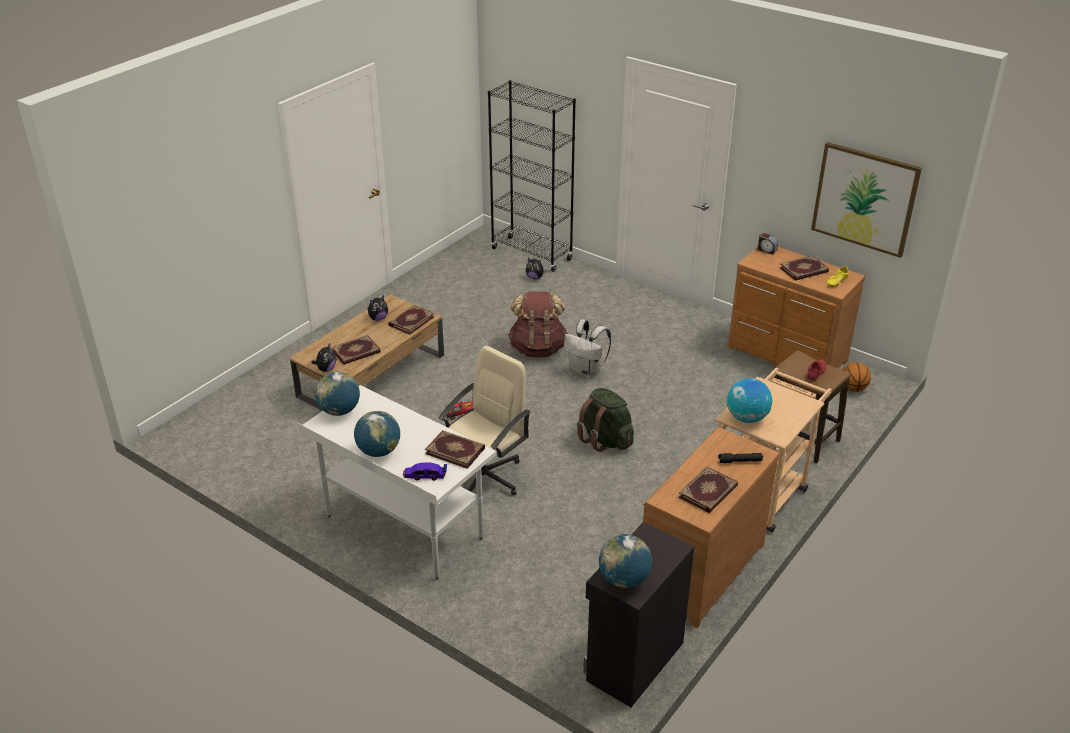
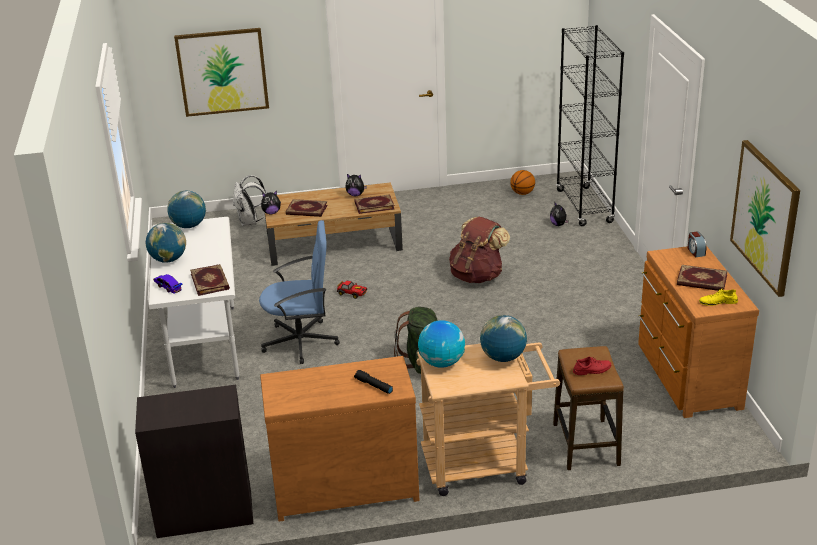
camera: 45 degrees right, 5 degrees down
beige office chair [438,346,531,495] -> blue office chair [259,220,340,364]
white backpack [564,319,611,378] -> white backpack moved to [233,175,266,226]
globe [599,534,652,588] -> globe moved to [480,315,527,362]
book [679,466,738,513] -> none
basketball [843,363,871,392] -> basketball moved to [510,170,535,195]
none -> picture [174,28,269,117]

